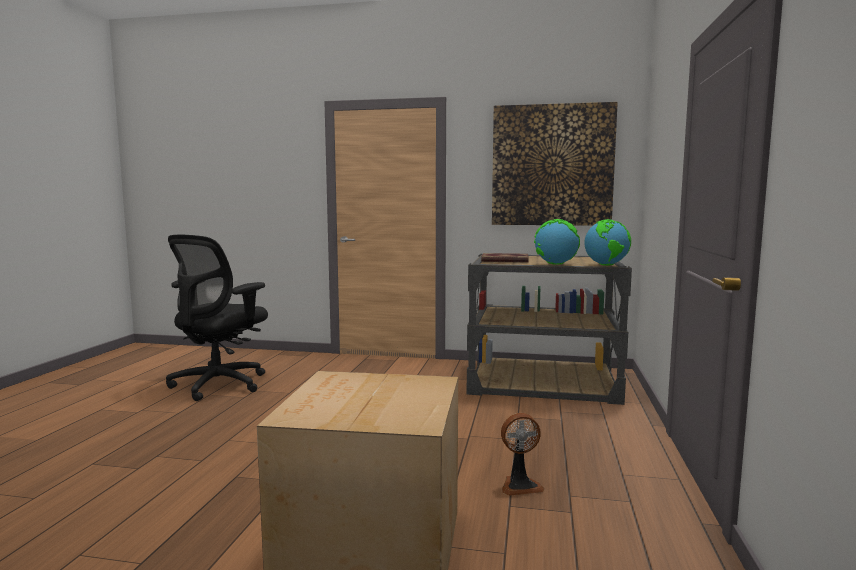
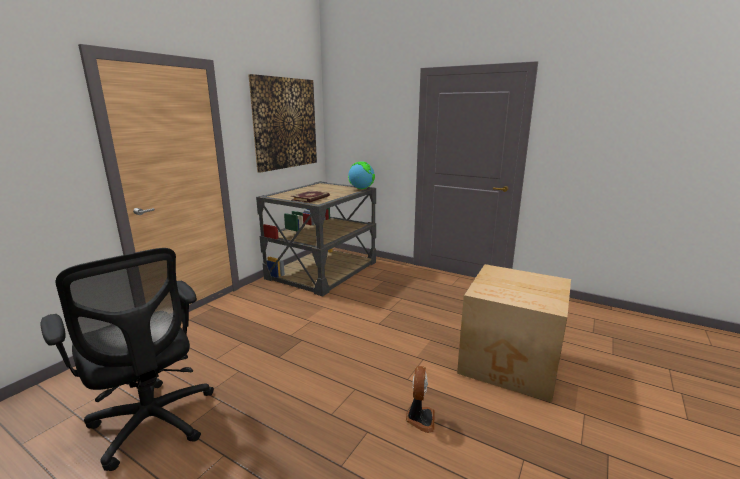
camera: 70 degrees left, 10 degrees up
fan [501,413,544,496] -> fan moved to [406,366,435,433]
globe [534,219,580,265] -> none

